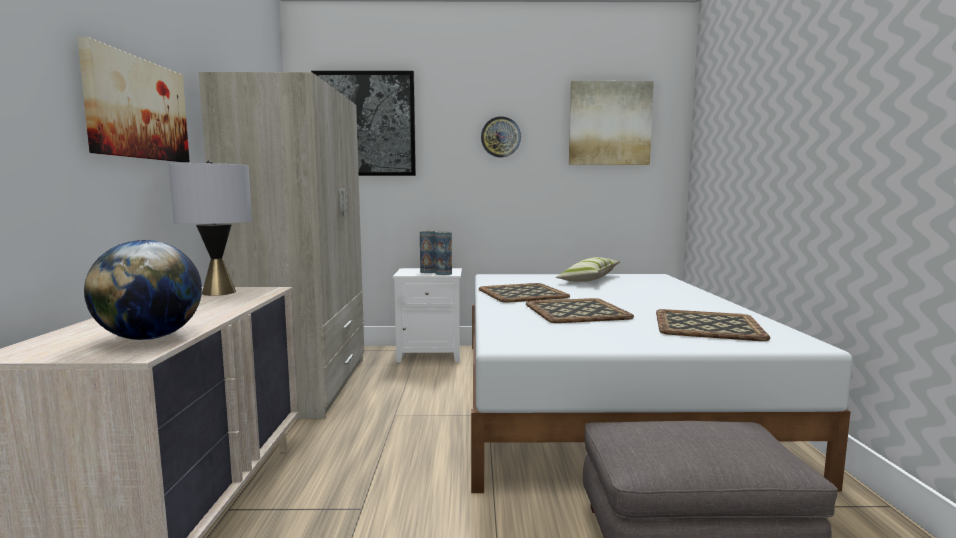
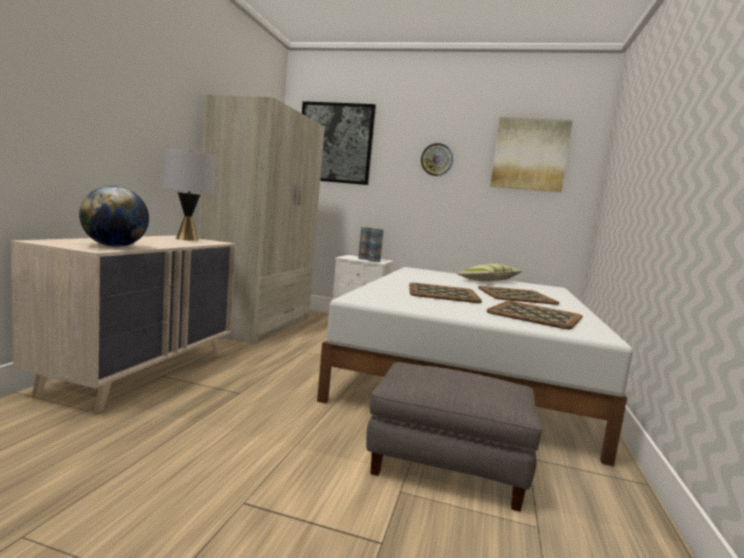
camera: 15 degrees right, 0 degrees up
picture [77,37,190,162] -> none
tray [479,283,570,303] -> tray moved to [478,286,559,305]

